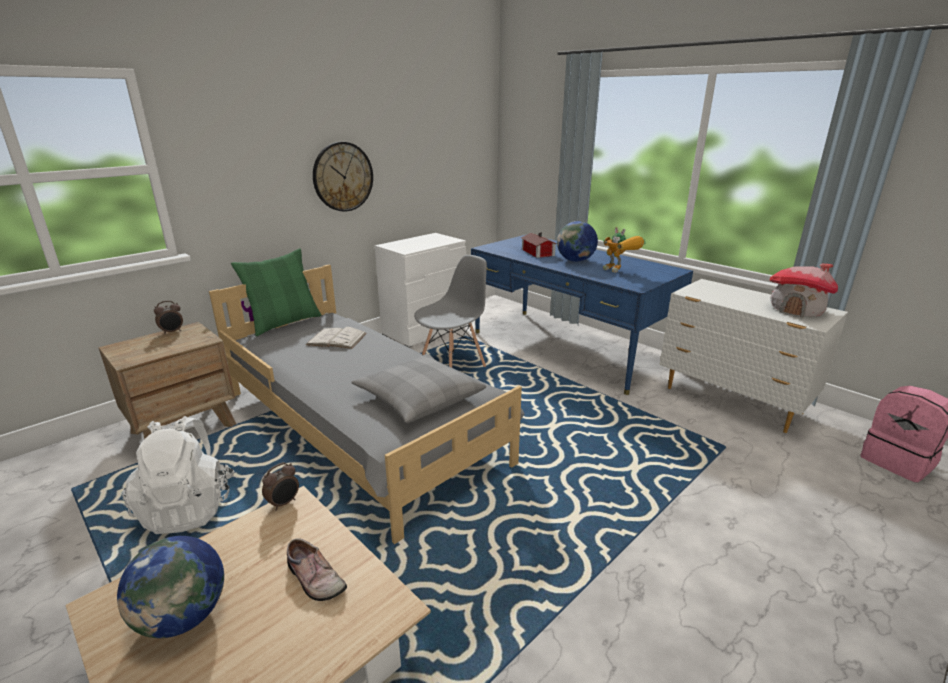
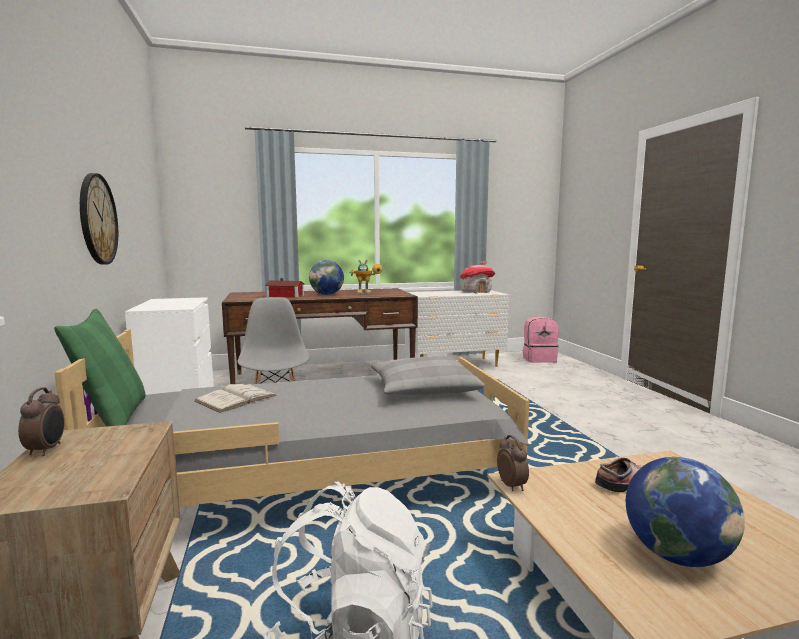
camera: 60 degrees left, 15 degrees down
blue desk [471,234,693,395] -> brown desk [222,288,418,384]

